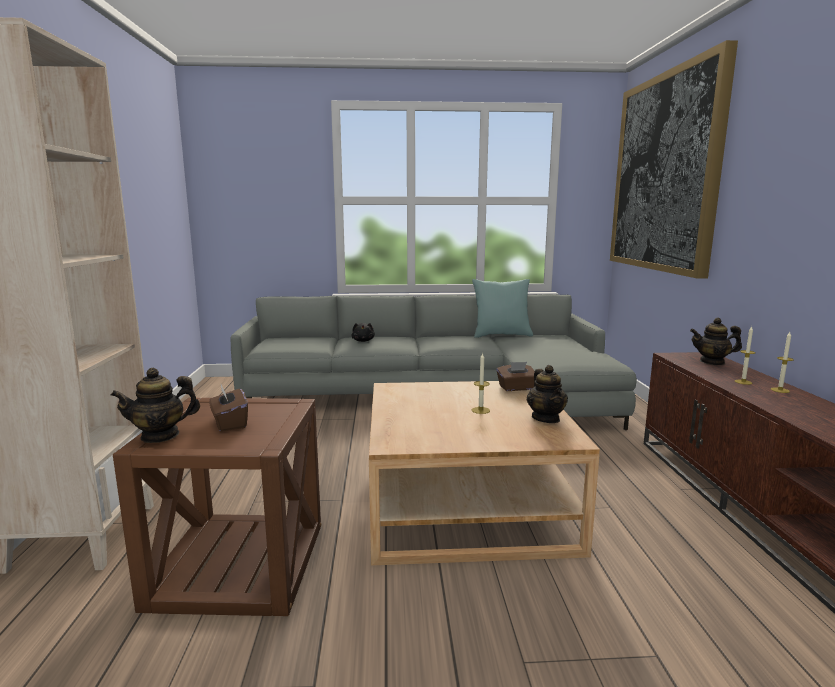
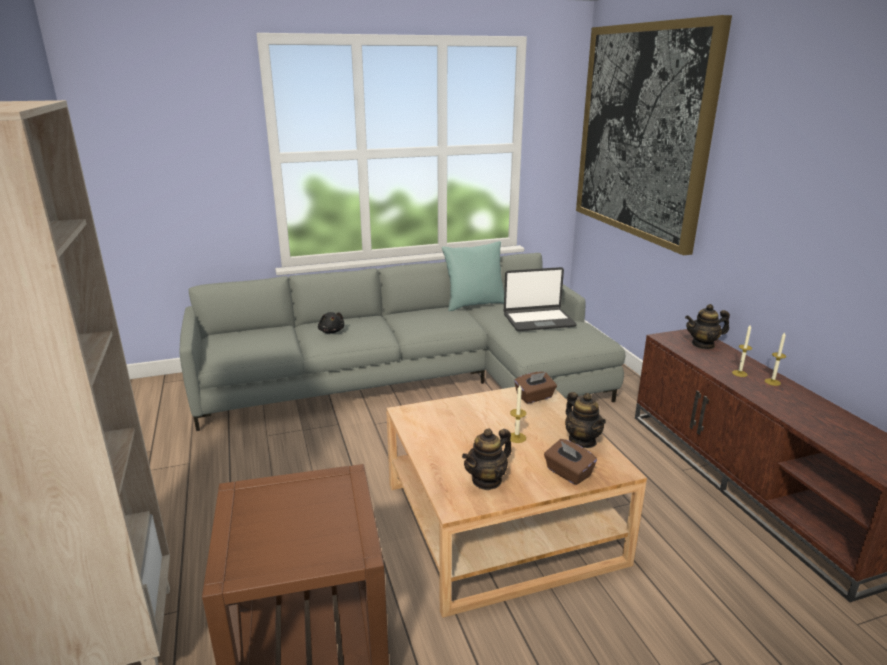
camera: 15 degrees left, 10 degrees up
teapot [111,368,200,443] -> teapot moved to [462,428,512,490]
brown tissue box [209,385,248,432] -> brown tissue box moved to [544,439,597,485]
none -> laptop [504,267,577,331]

